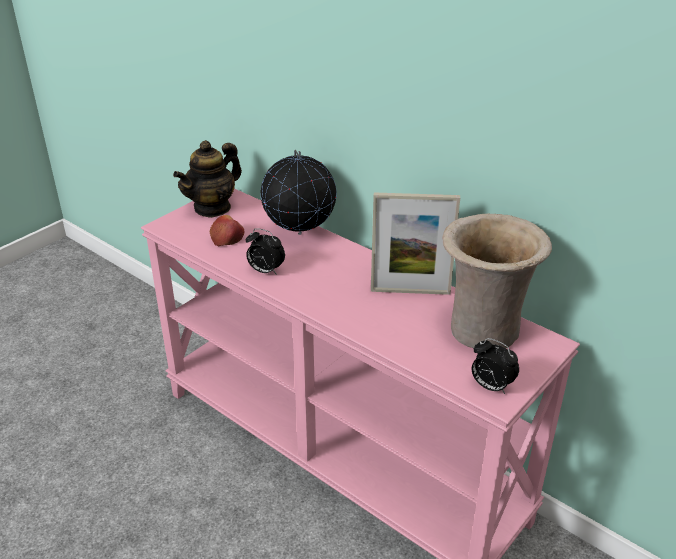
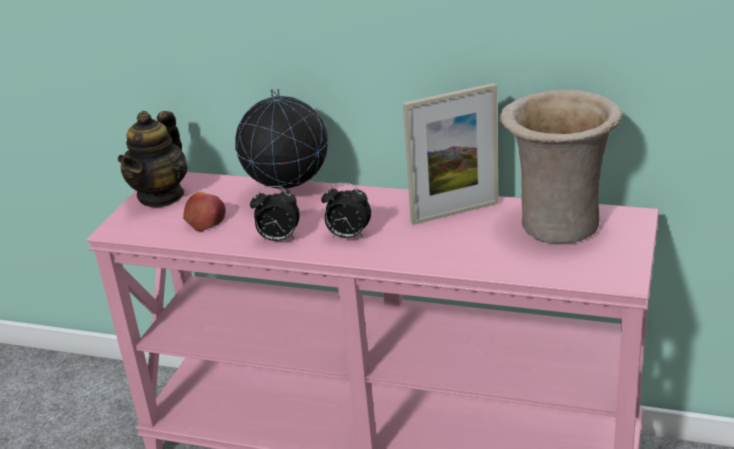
camera: 20 degrees left, 5 degrees down
alarm clock [472,338,519,394] -> alarm clock moved to [321,183,371,238]

